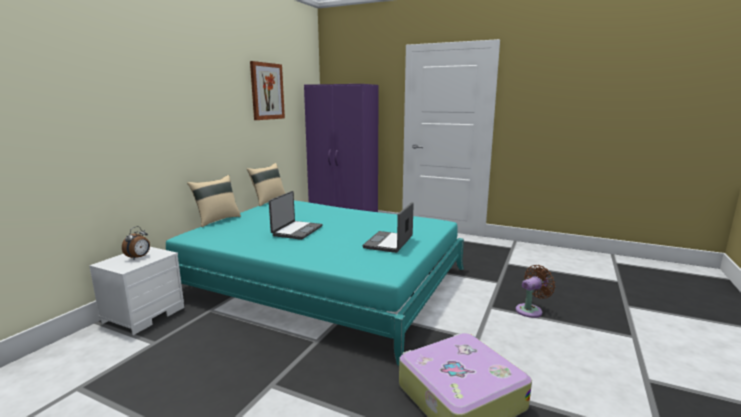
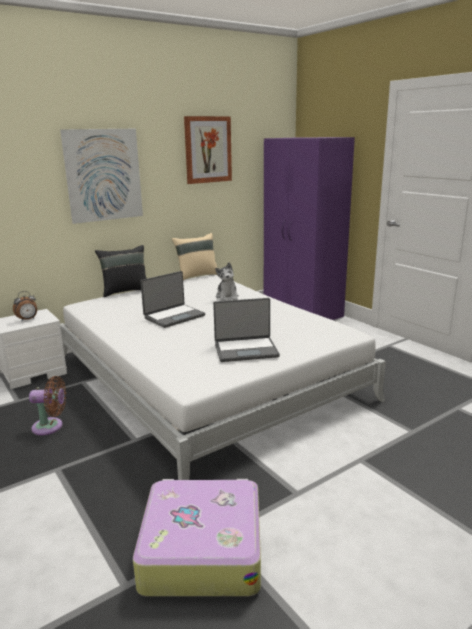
camera: 30 degrees right, 5 degrees up
turquoise bed [166,200,464,366] -> white bed [60,275,386,480]
beige pillow [187,175,241,227] -> black pillow [95,245,147,297]
laptop [363,202,414,253] -> laptop turned 150 degrees counterclockwise [213,298,280,362]
brown fan [516,265,555,318] -> brown fan moved to [29,376,66,435]
none -> picture [60,129,143,224]
none -> plush toy [215,262,239,301]

